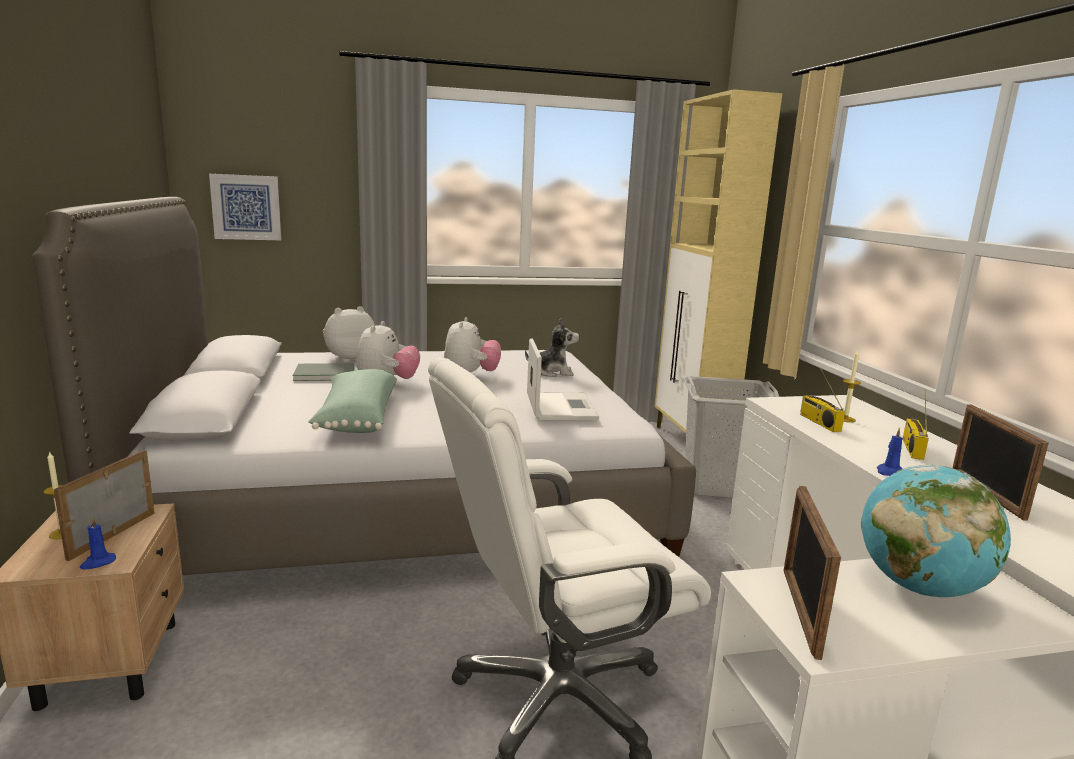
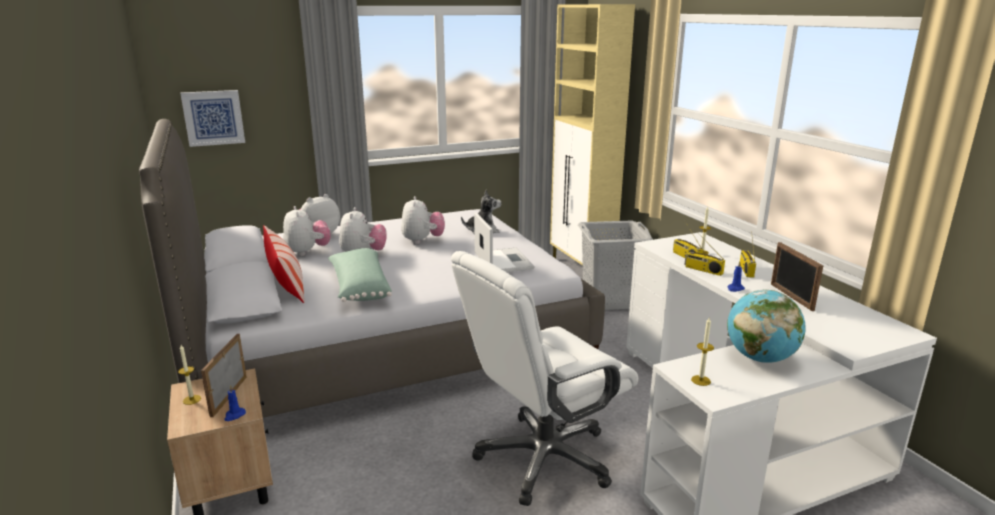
camera: 10 degrees left, 5 degrees up
grey book [293,363,354,381] -> plush toy [283,206,331,256]
picture frame [784,486,841,660] -> candle [691,318,714,386]
none -> pillow [263,225,305,303]
none -> radio [684,232,725,276]

